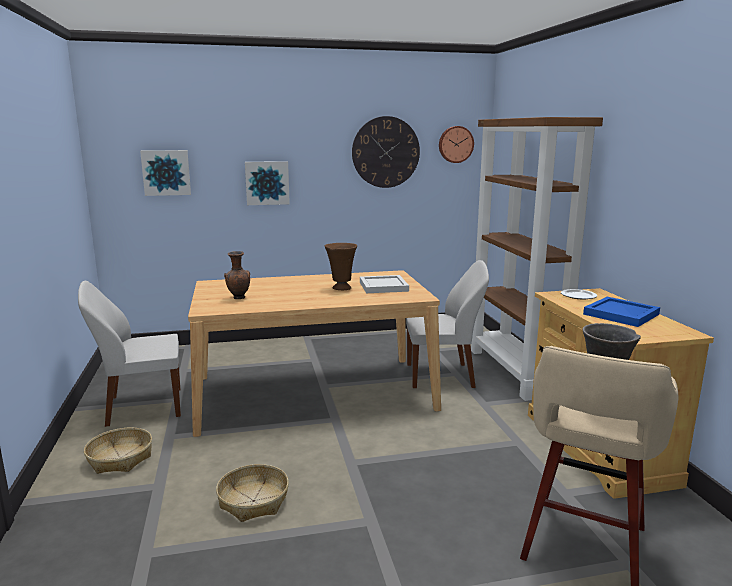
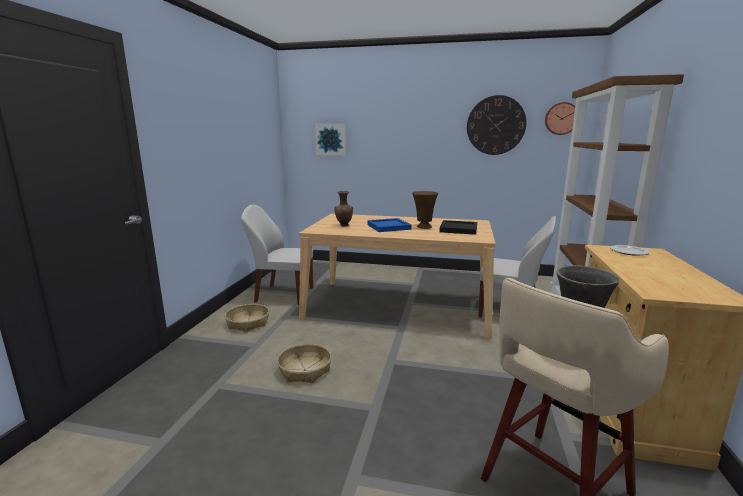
camera: 25 degrees right, 0 degrees up
picture [245,161,290,205] -> none
white tray [360,275,409,293] -> black tray [439,220,477,235]
blue tray [583,297,660,327] -> blue tray moved to [367,218,412,232]

